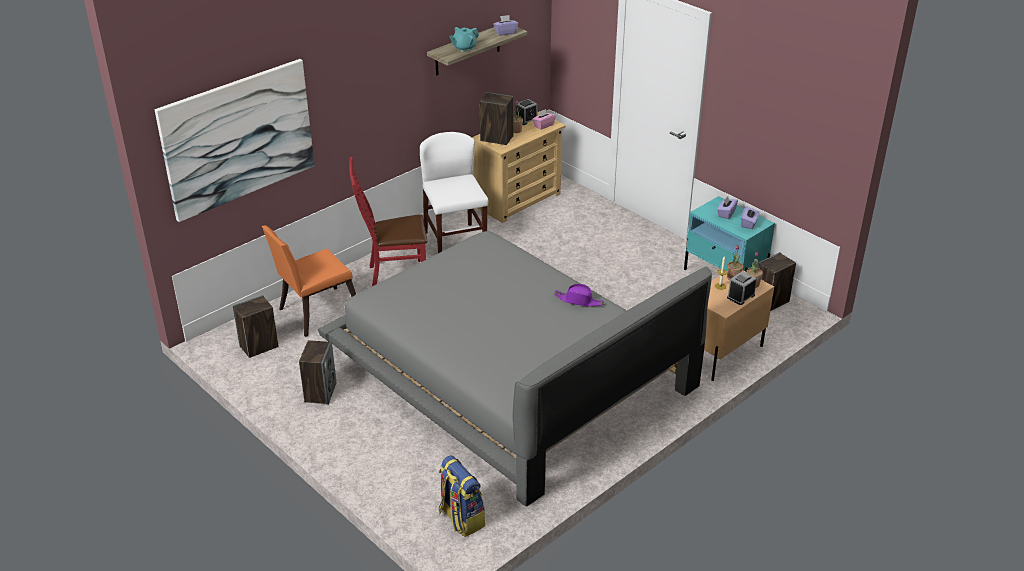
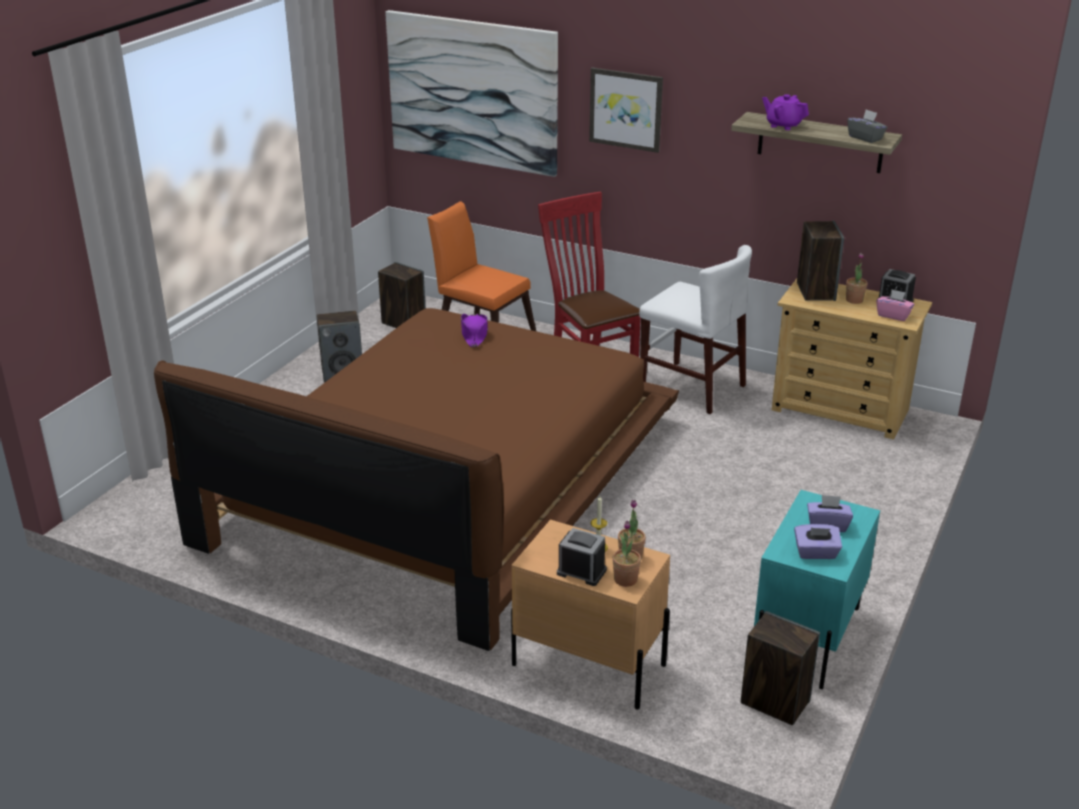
camera: 70 degrees right, 5 degrees down
grey bed [318,231,712,507] -> brown bed [154,308,679,651]
white chair [420,132,488,253] -> white chair turned 75 degrees clockwise [639,245,752,414]
backpack [439,455,485,537] -> none
turquoise teapot [449,27,479,52] -> purple teapot [762,94,809,130]
purple tissue box [493,15,518,36] -> grey tissue box [847,109,887,143]
purple hat [554,284,604,307] -> purple hat moved to [461,314,488,347]
none -> picture [589,68,663,153]

